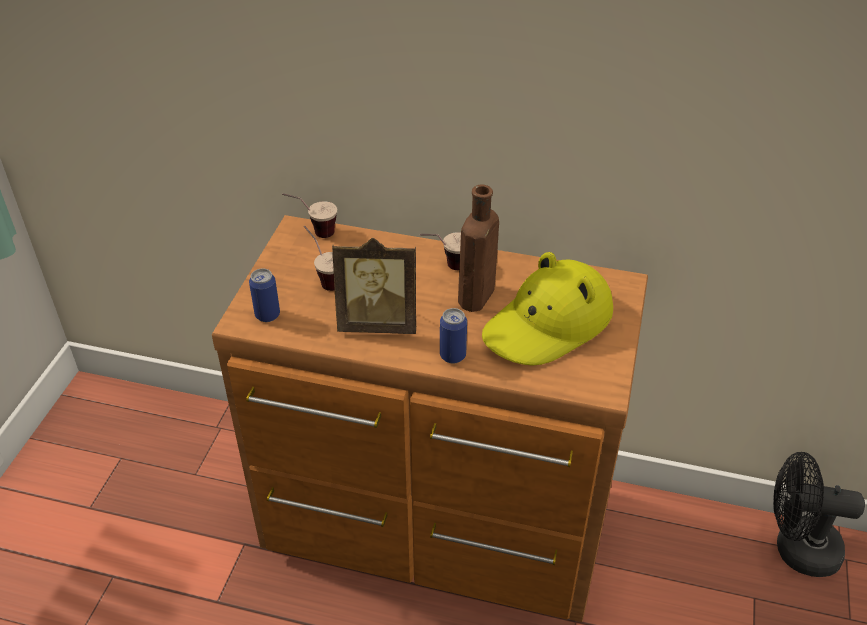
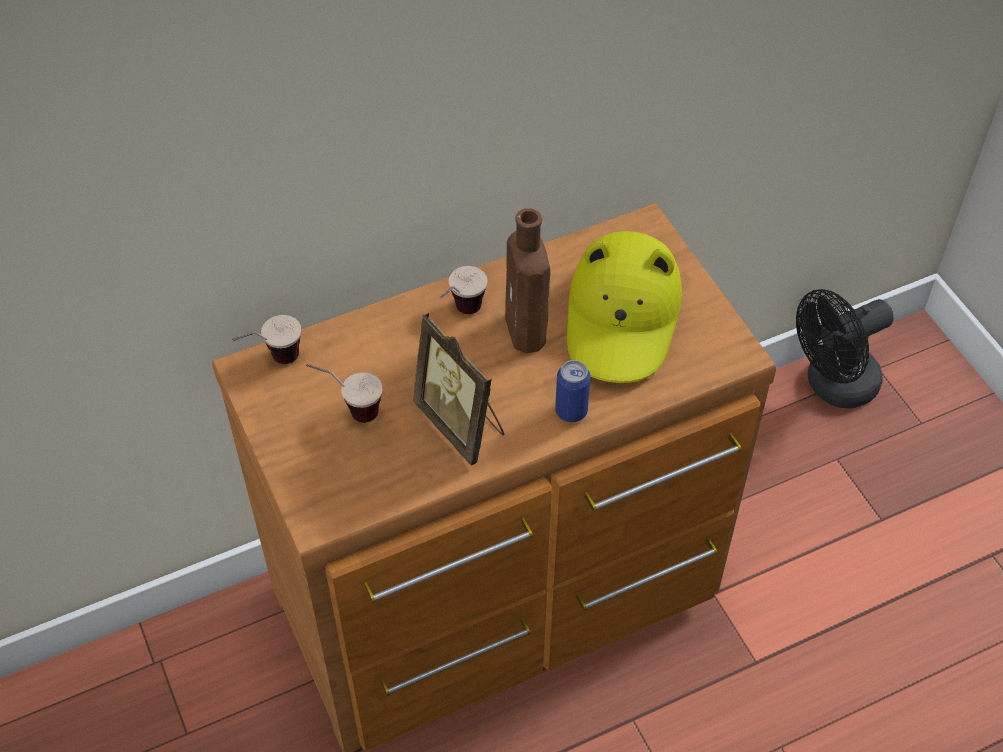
camera: 40 degrees left, 10 degrees up
can [249,268,280,322] -> none
picture frame [332,238,416,334] -> picture frame turned 90 degrees clockwise [413,313,504,466]

